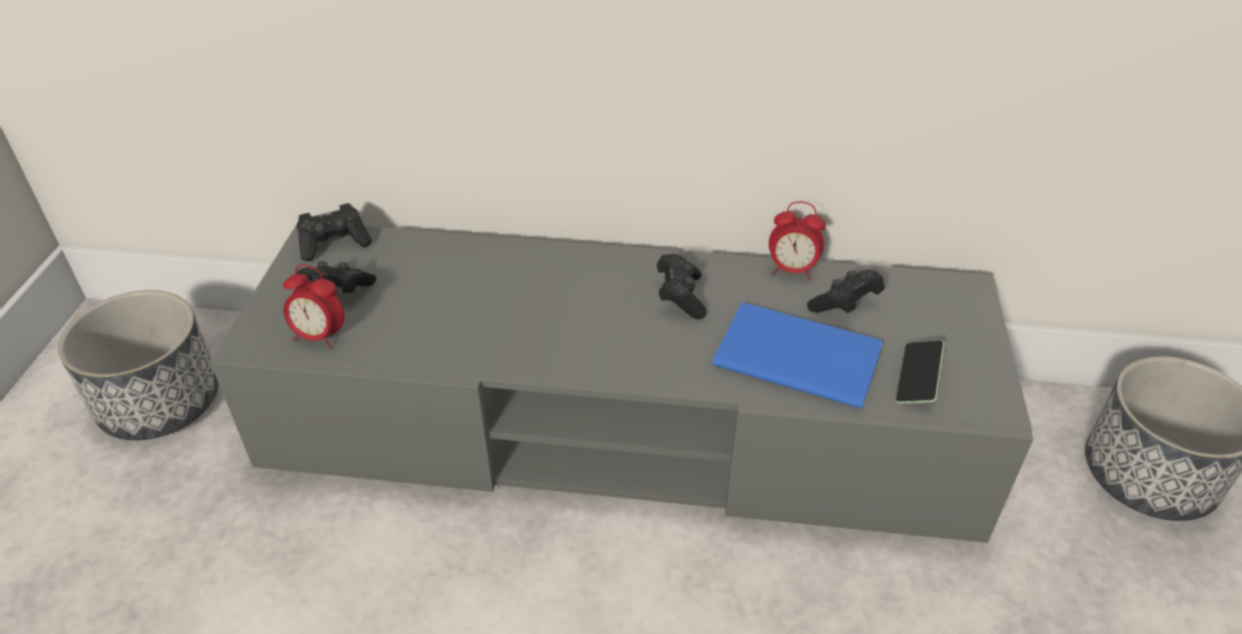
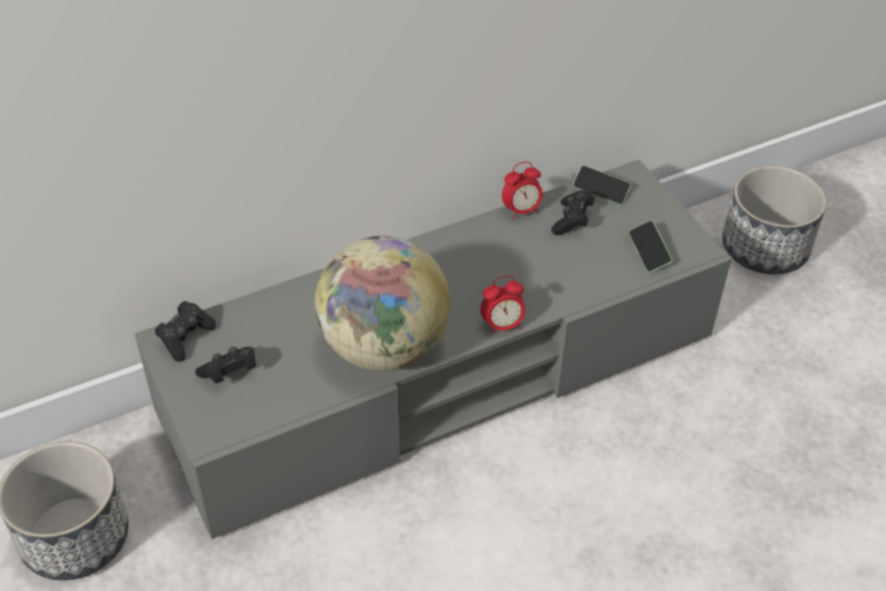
camera: 35 degrees left, 5 degrees up
alarm clock [283,265,344,348] -> alarm clock moved to [480,276,525,336]
black game controller [657,254,707,319] -> none
blue book [712,303,883,409] -> none
none -> globe [315,236,450,371]
none -> phone [573,165,631,205]

